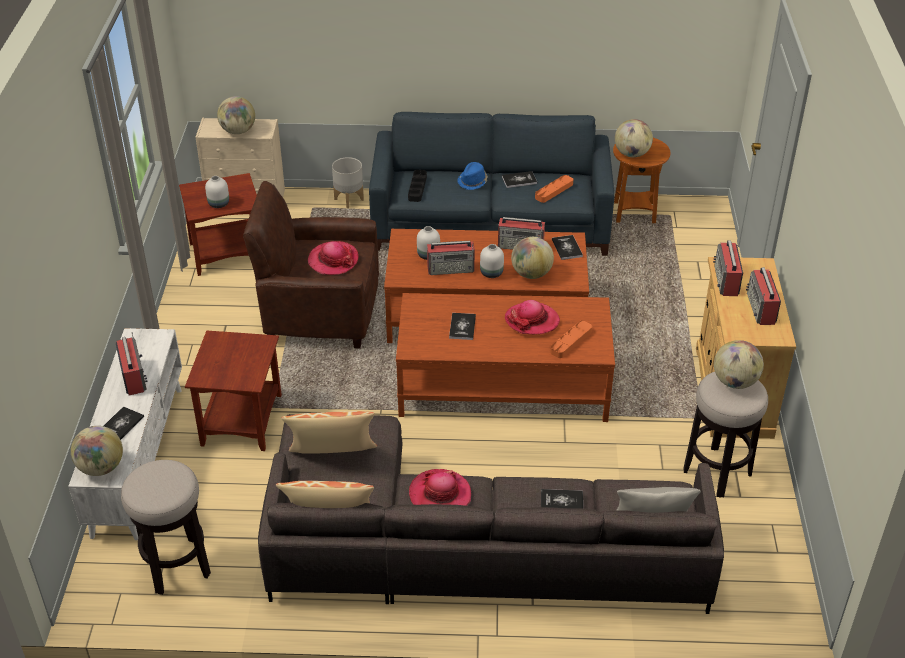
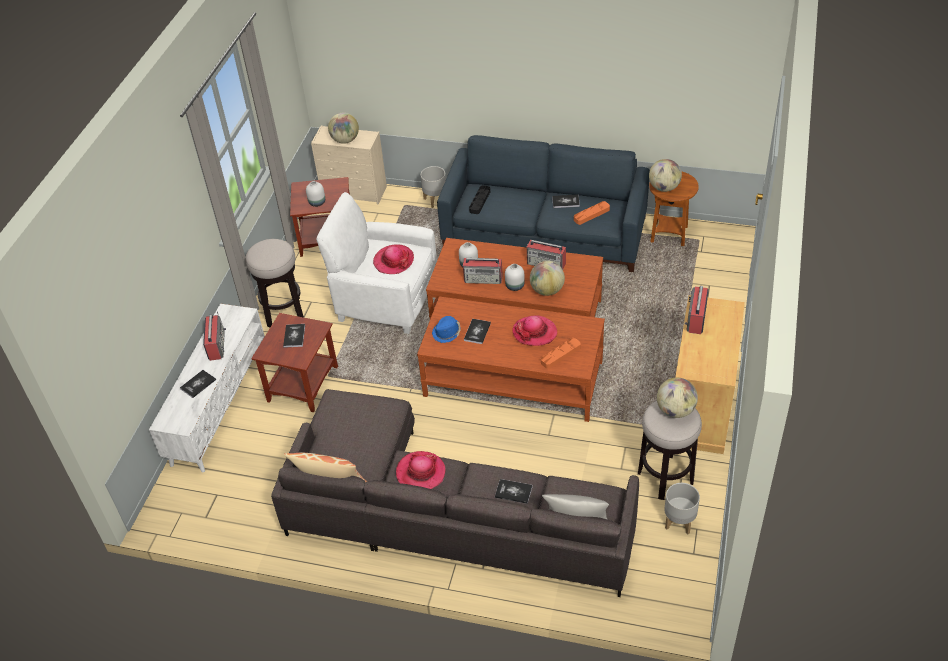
camera: 15 degrees right, 5 degrees up
globe [71,426,123,476] -> none
stool [121,460,211,595] -> stool moved to [245,239,304,327]
brown armchair [243,181,379,349] -> white armchair [316,192,437,334]
pillow [281,411,377,454] -> none
blue hat [458,162,487,190] -> blue hat moved to [432,316,461,343]
book [552,235,583,260] -> book moved to [283,324,305,348]
radio [746,267,781,325] -> none
none -> grey planter [664,483,700,535]

